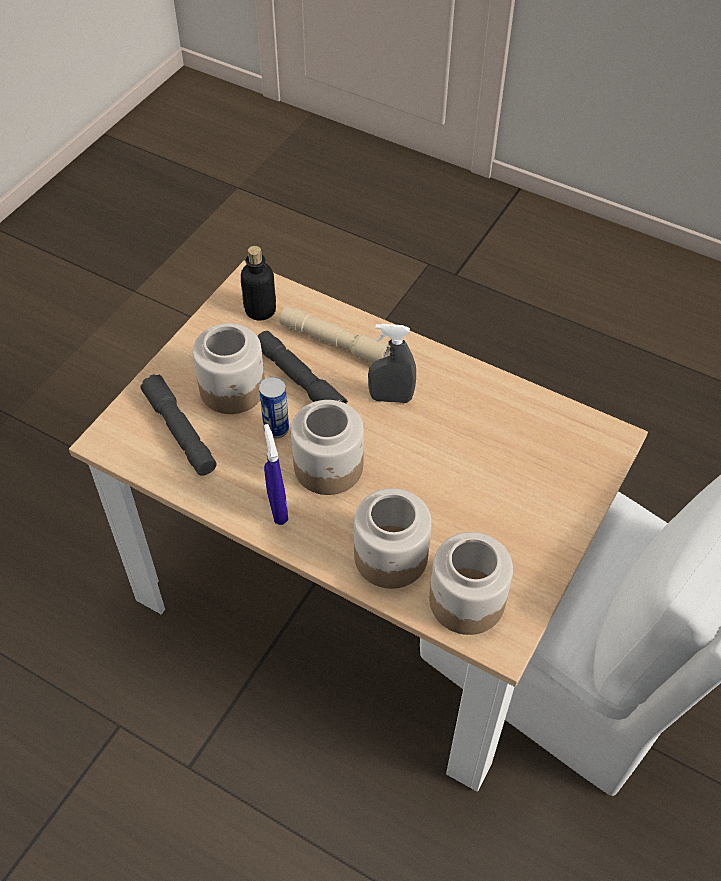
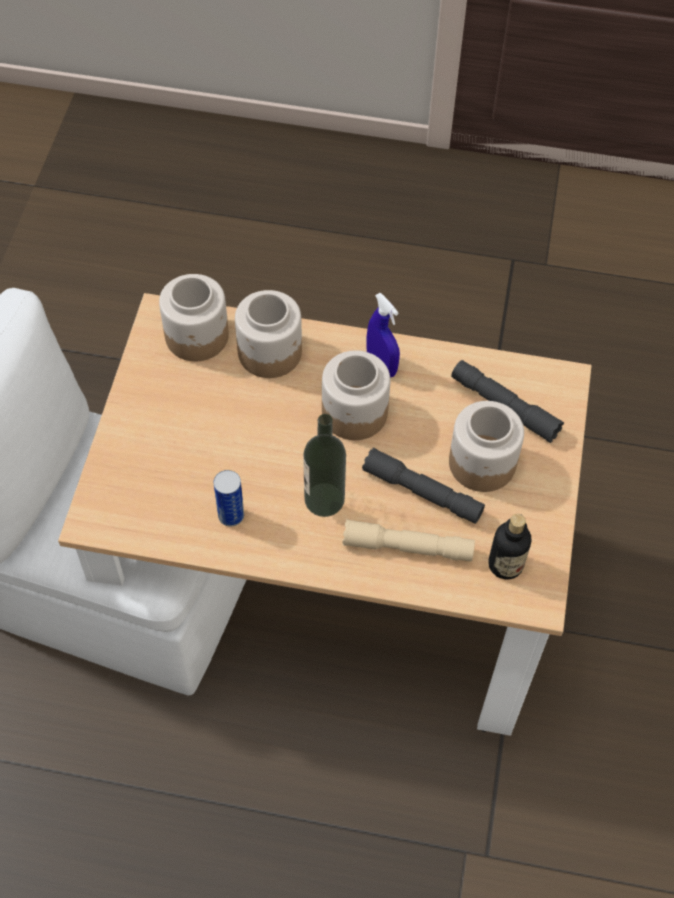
camera: 160 degrees right, 5 degrees up
can [259,377,289,439] -> can moved to [213,470,244,526]
grey spray bottle [368,324,416,403] -> bottle [303,414,346,517]

